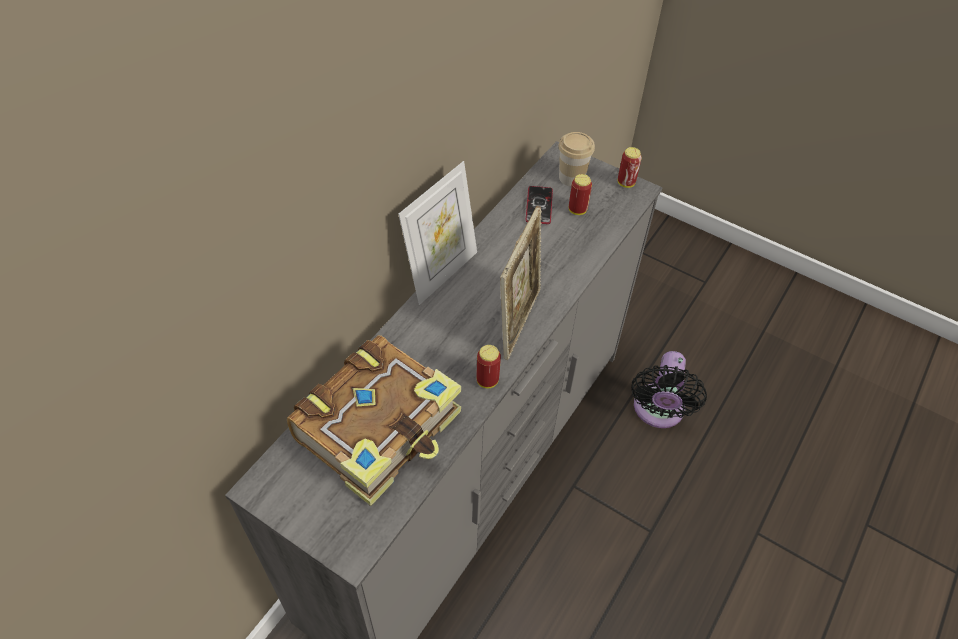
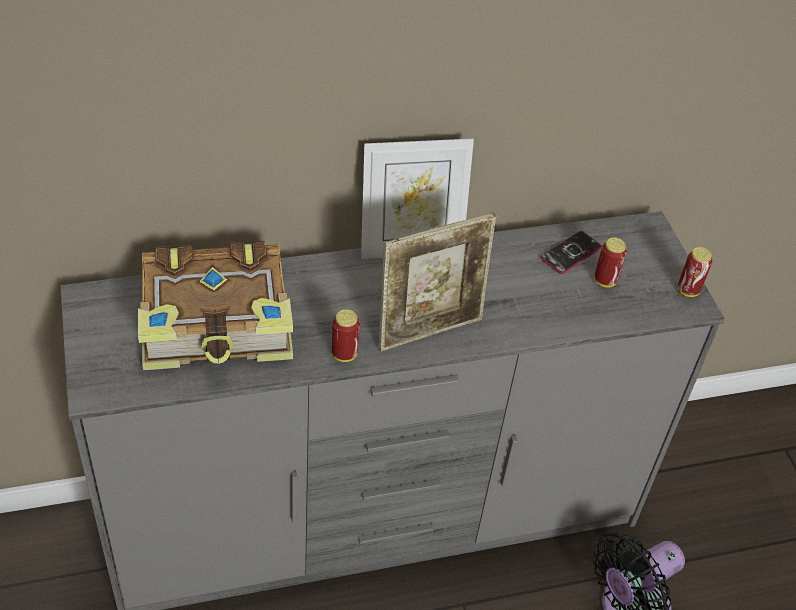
camera: 40 degrees right, 5 degrees down
cup [558,132,595,187] -> none

